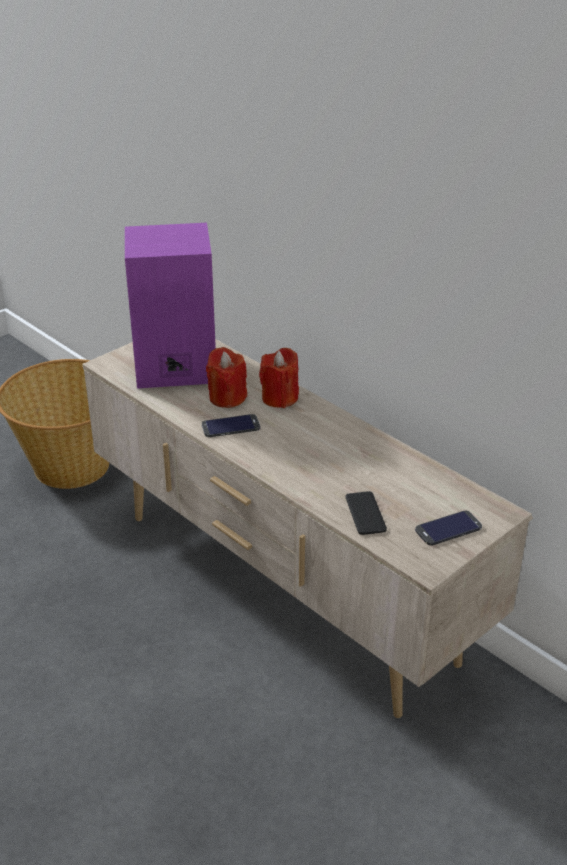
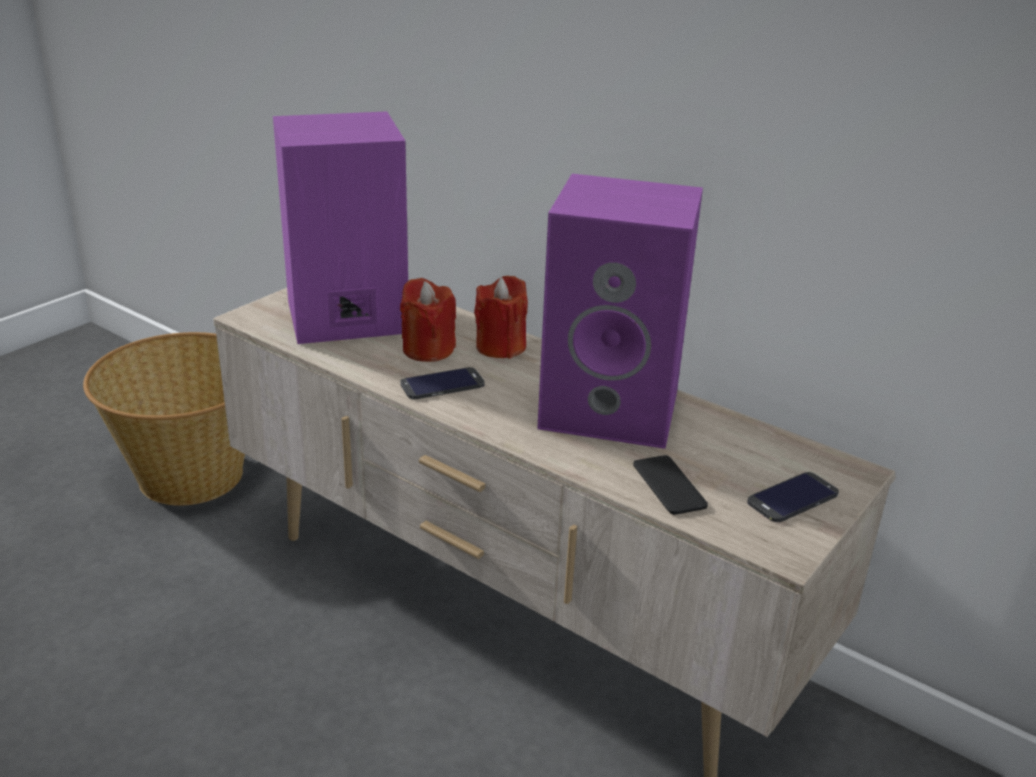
camera: 10 degrees left, 5 degrees down
none -> purple speaker [537,174,703,449]

